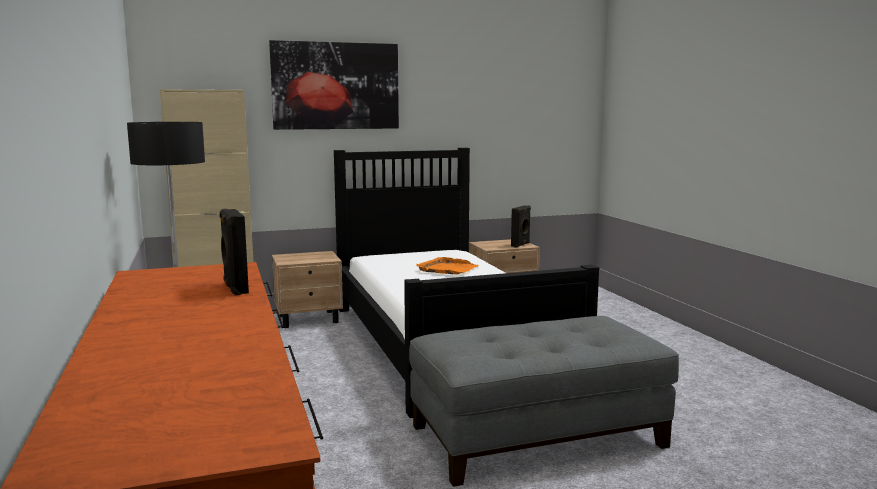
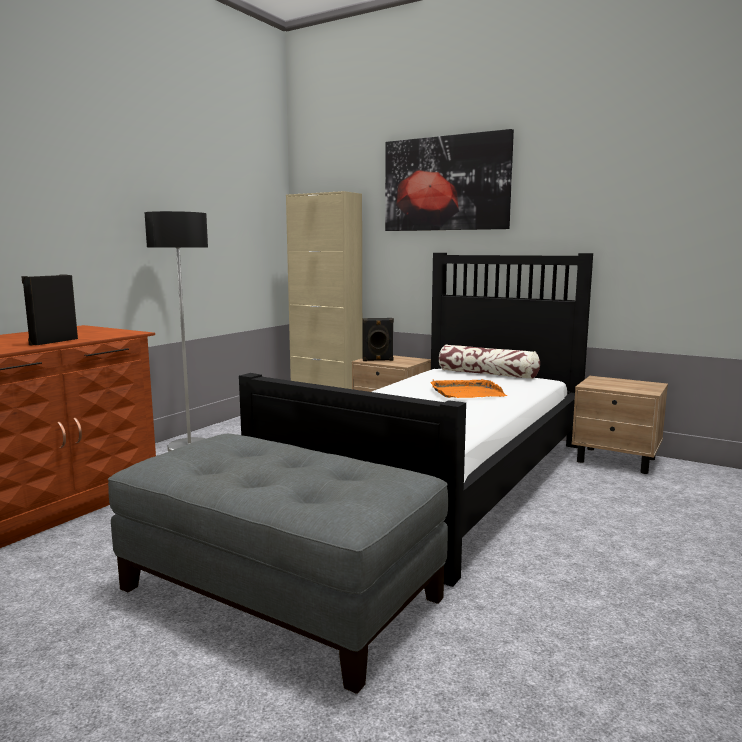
camera: 50 degrees right, 0 degrees up
black speaker [511,205,531,248] -> black speaker moved to [362,318,394,361]
none -> pillow [439,344,540,379]

